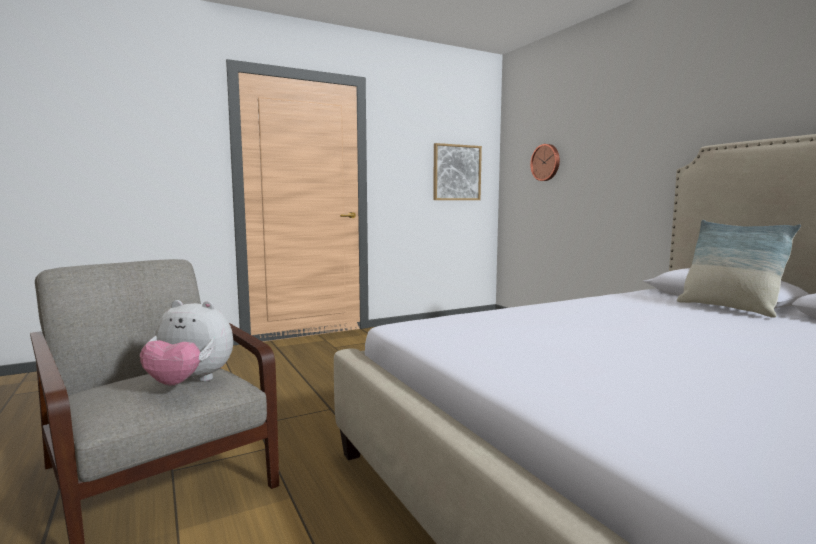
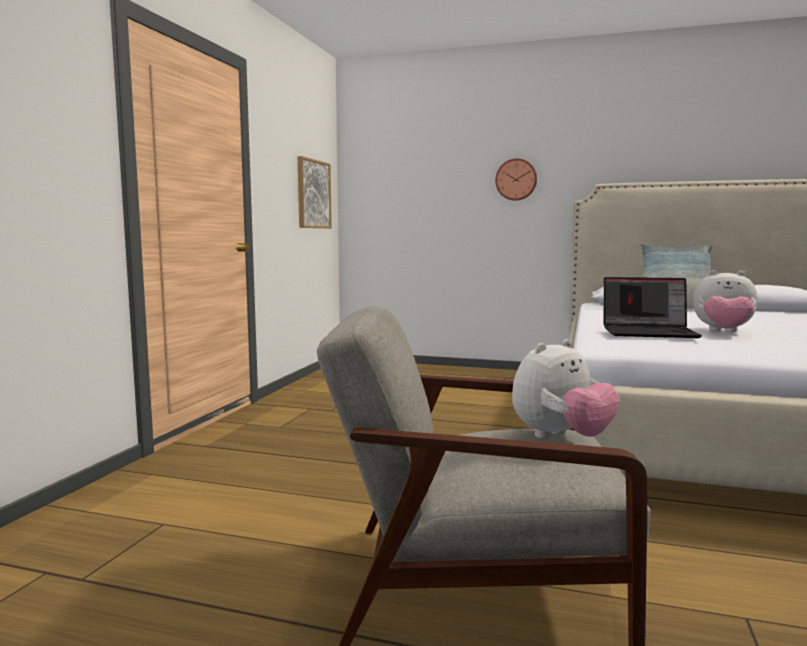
camera: 45 degrees left, 0 degrees up
wall clock [530,144,560,181] -> wall clock moved to [495,158,537,201]
none -> laptop [604,277,702,338]
none -> plush toy [693,270,758,332]

